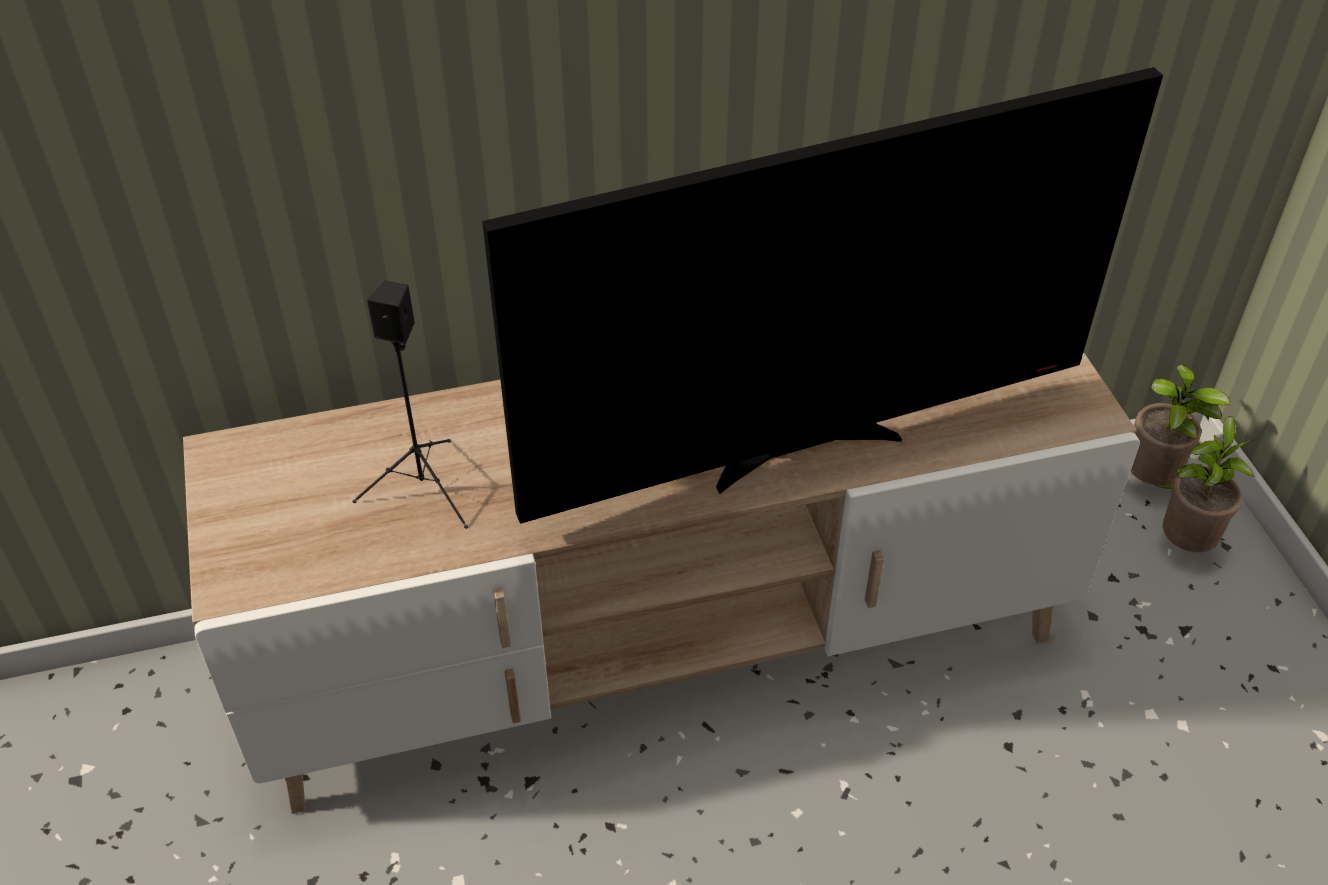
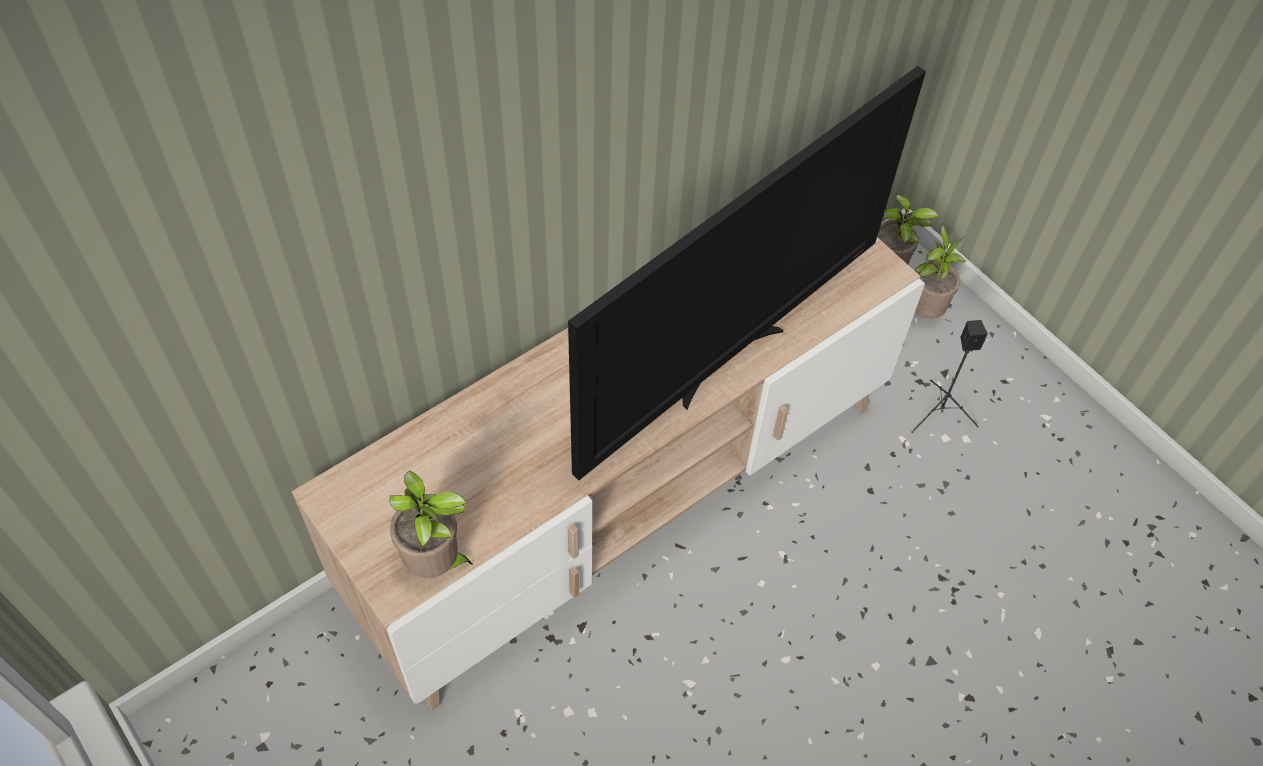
camera: 25 degrees left, 10 degrees up
black speaker [352,280,468,529] -> black speaker moved to [911,320,988,433]
none -> potted plant [389,470,474,578]

